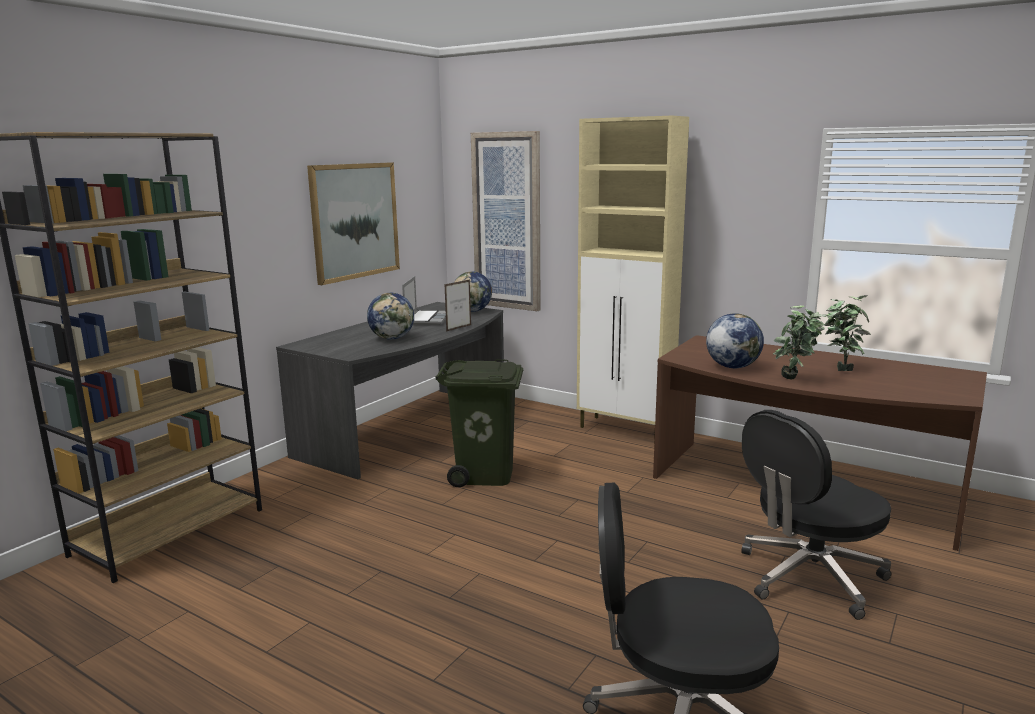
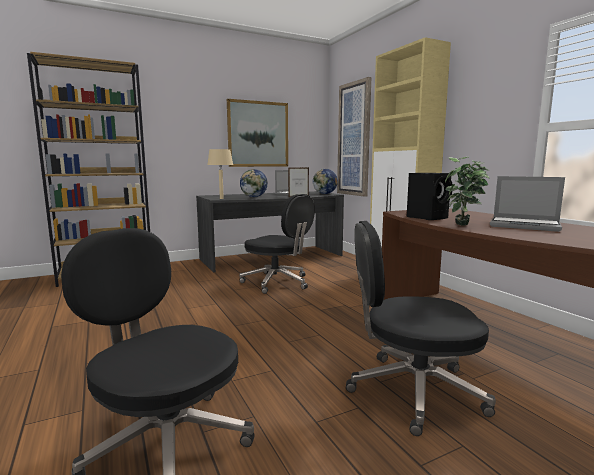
camera: 30 degrees right, 5 degrees down
green trash can [435,359,523,487] -> black office chair [239,194,315,294]
globe [706,313,764,368] -> black speaker [407,173,453,220]
potted plant [824,295,871,371] -> laptop [490,176,565,232]
none -> beige table lamp [207,149,233,199]

